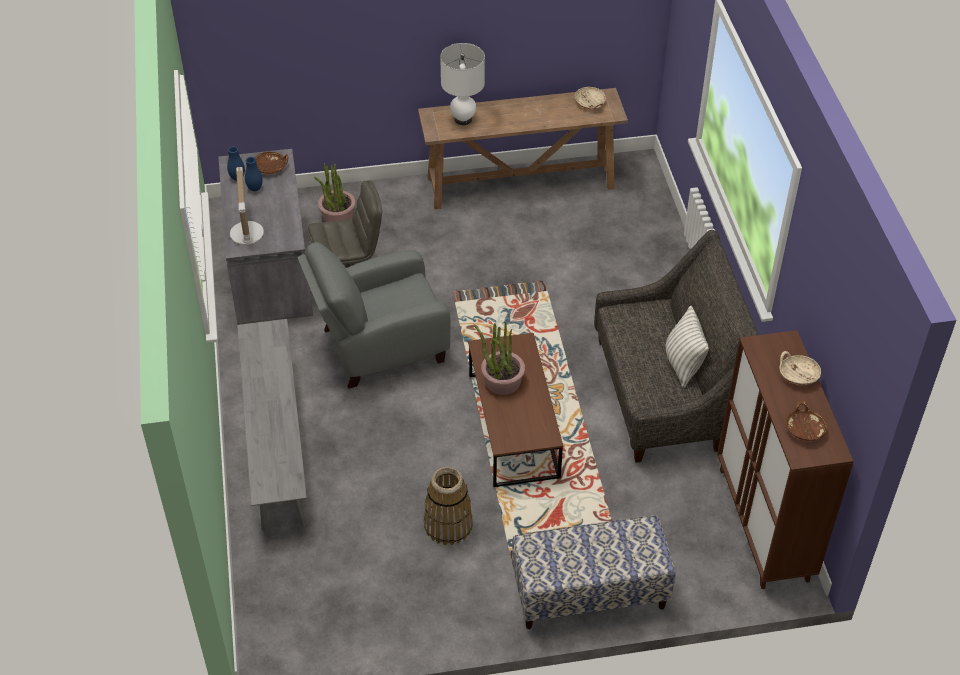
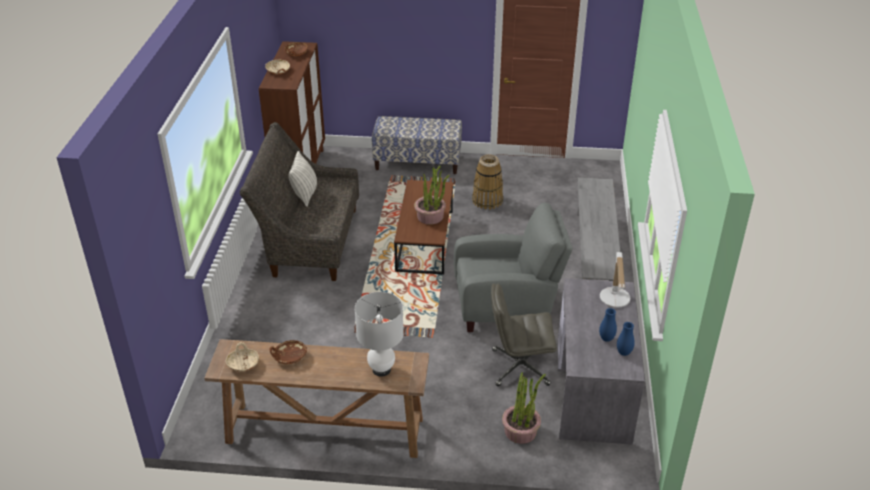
camera: 165 degrees left, 10 degrees down
brown bowl [255,152,288,174] -> brown bowl moved to [270,340,307,364]

